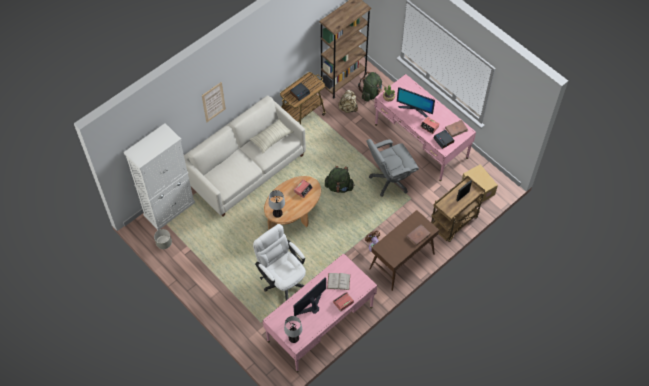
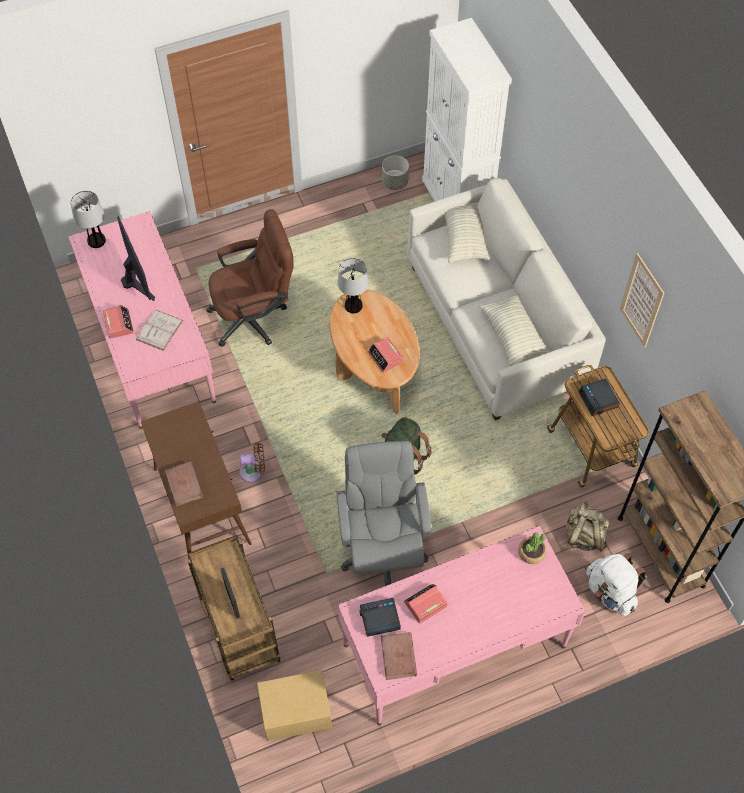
camera: 110 degrees right, 0 degrees up
picture [202,82,226,122] -> picture moved to [620,253,664,348]
white office chair [253,224,306,300] -> brown office chair [207,209,294,347]
green backpack [358,72,382,101] -> white backpack [586,553,647,616]
monitor [397,87,435,118] -> none
none -> pillow [445,203,490,263]

